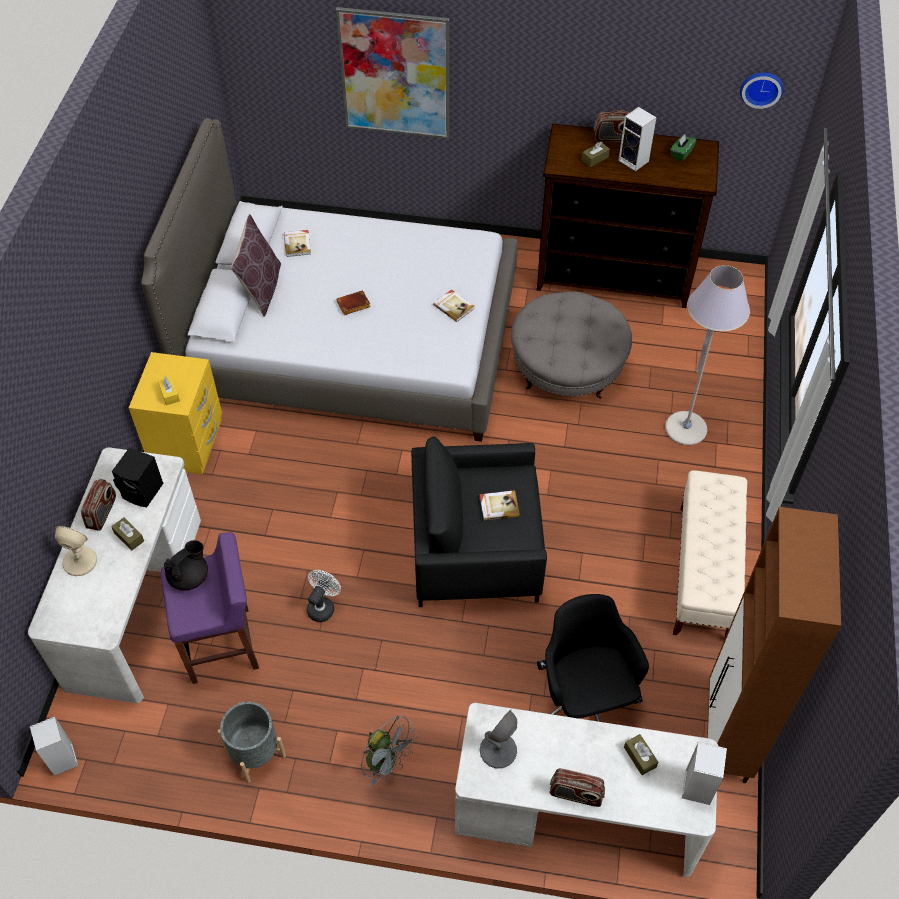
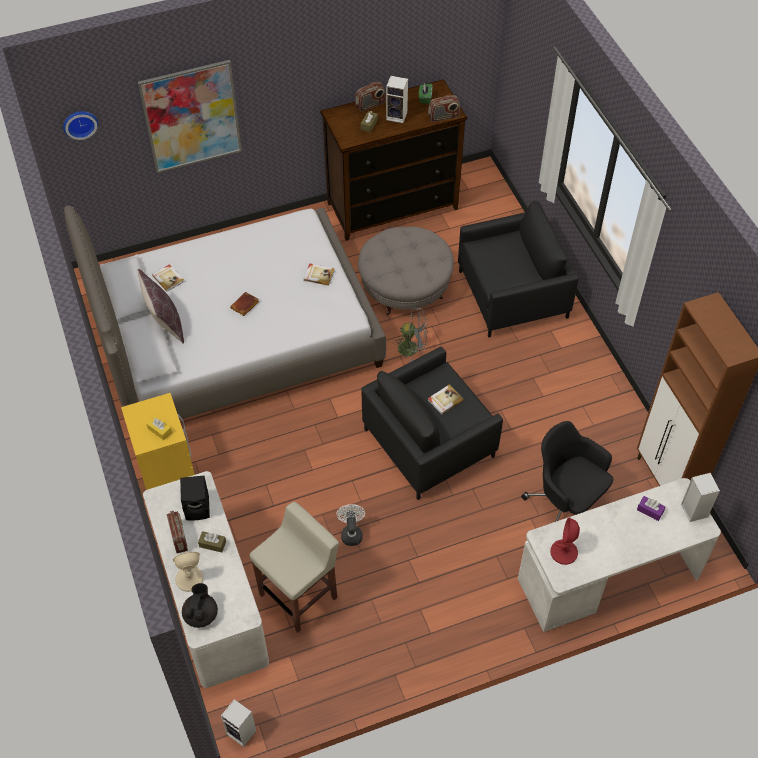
camera: 30 degrees left, 0 degrees up
purple stool [161,532,259,684] -> beige stool [250,502,339,632]
black teapot [164,540,208,590] -> black teapot moved to [182,583,218,628]
grey planter [218,702,286,783] -> none
grey fan [361,716,418,786] -> grey fan moved to [393,307,428,362]
grey table lamp [480,710,517,768] -> red table lamp [550,517,580,565]
radio [550,768,605,807] -> radio moved to [428,95,460,122]
brown tissue box [624,734,658,775] -> purple tissue box [637,496,665,521]
grey floor lamp [665,265,750,445] -> black armchair [458,201,579,337]
beige bench [673,470,747,638] -> none
wall clock [740,72,784,109] -> wall clock moved to [63,111,98,140]

